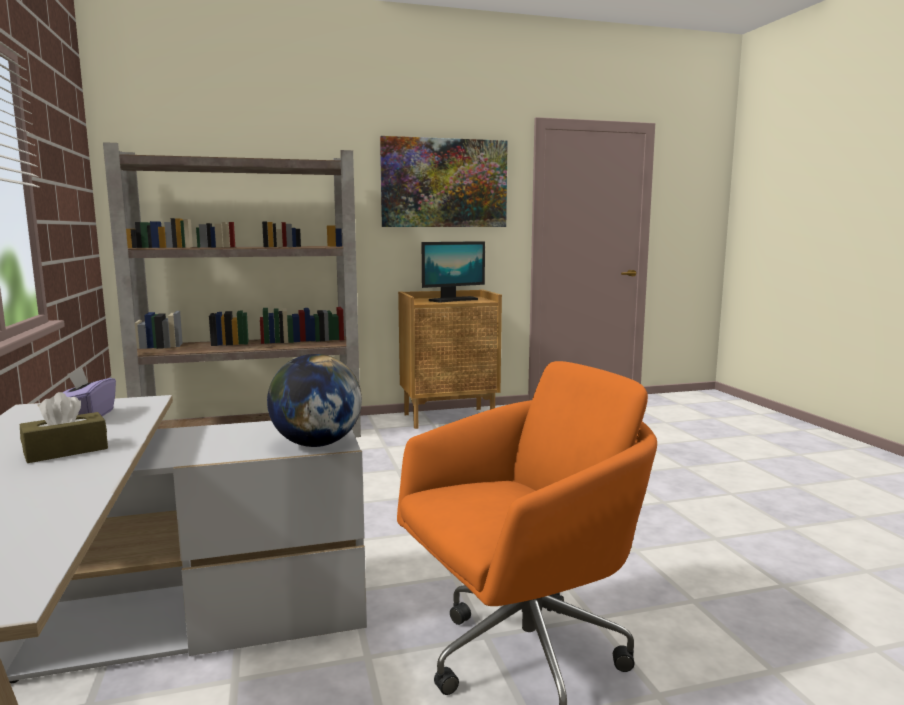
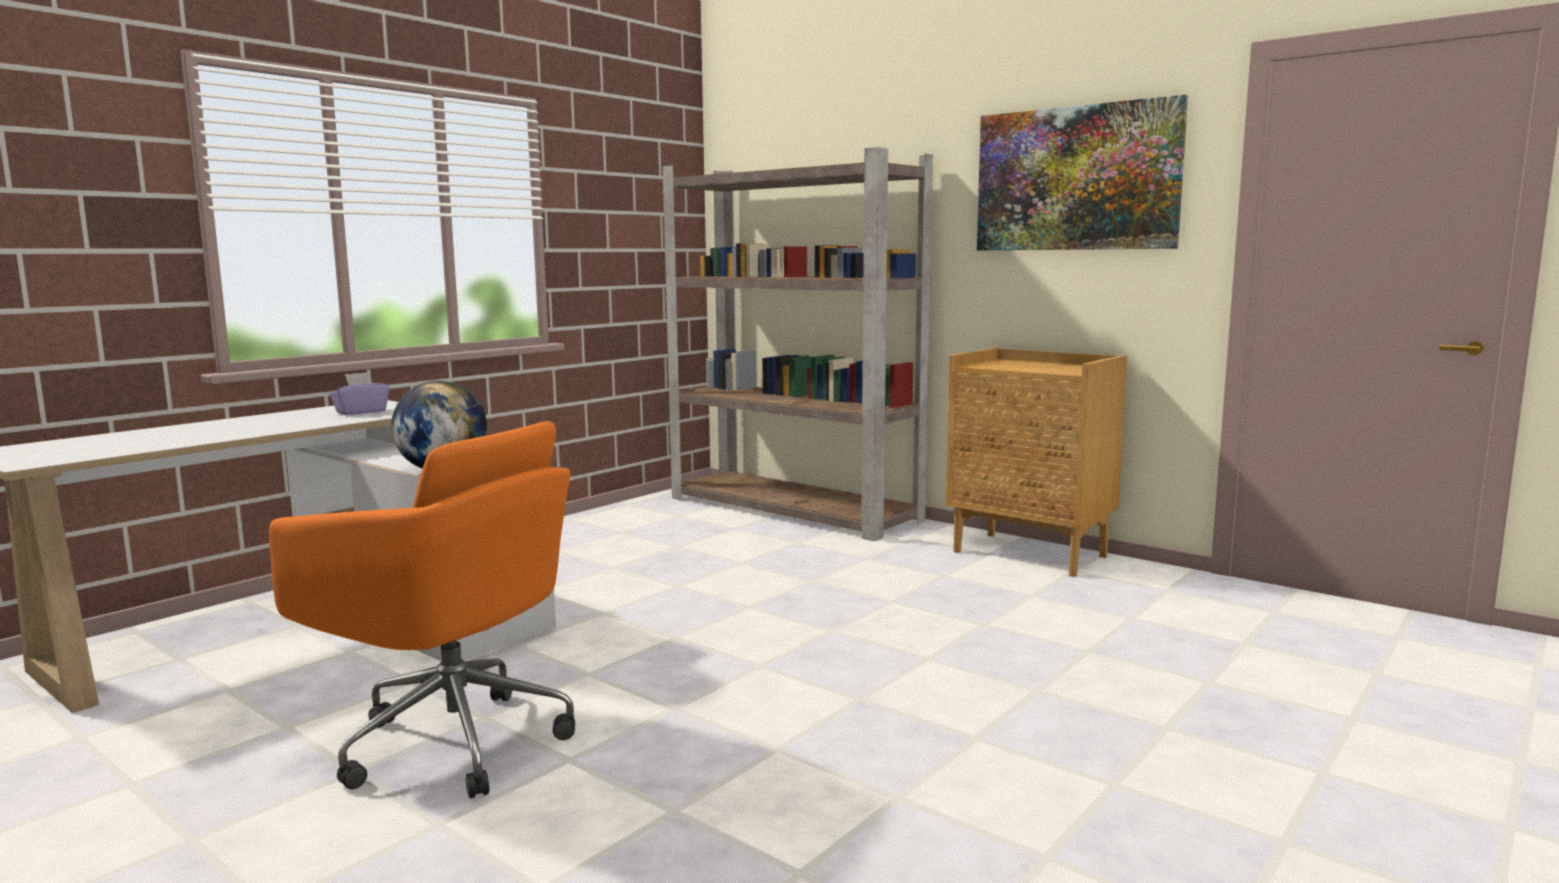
camera: 55 degrees right, 0 degrees up
brown tissue box [20,392,108,463] -> none
monitor [422,241,485,303] -> none

